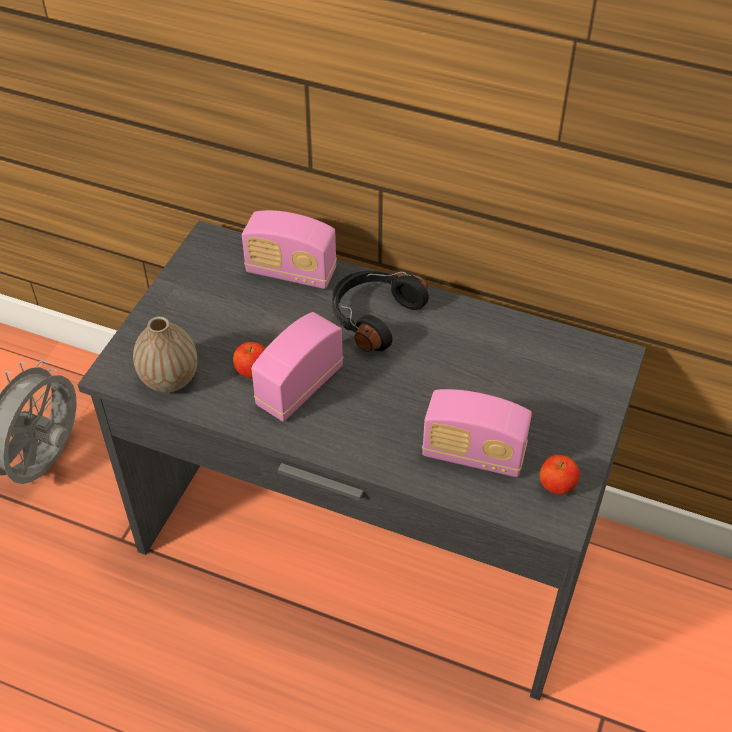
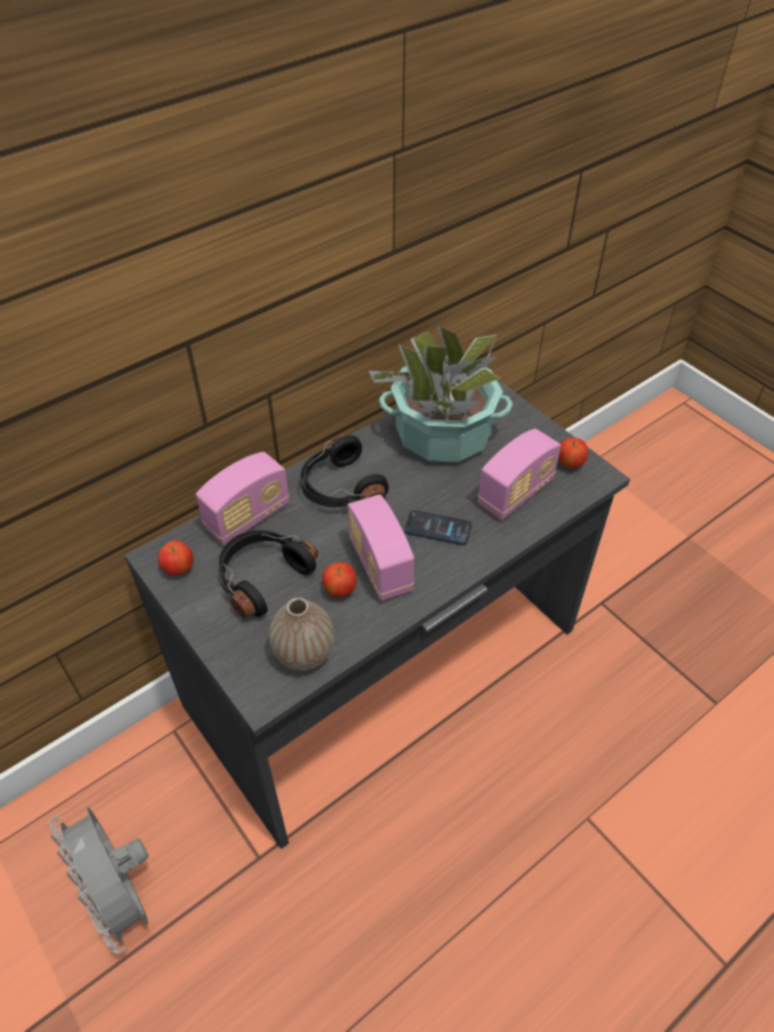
camera: 60 degrees left, 0 degrees up
none -> apple [158,540,194,576]
none -> black headphones [219,530,318,617]
none -> potted plant [369,325,513,462]
none -> phone [405,510,472,545]

